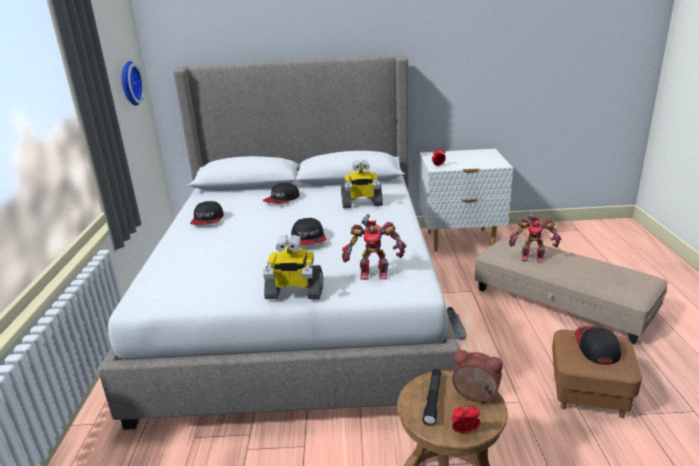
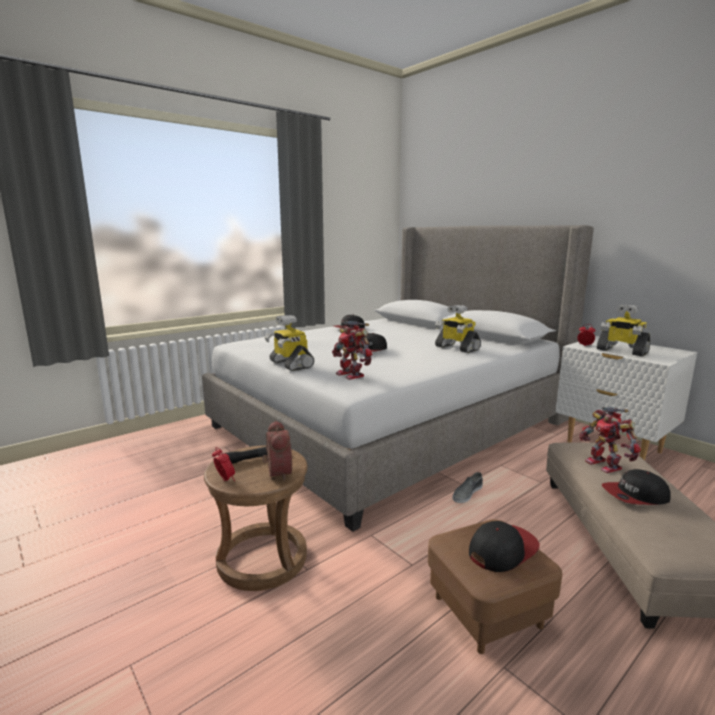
camera: 50 degrees right, 10 degrees down
wall clock [122,61,144,106] -> none
cap [263,183,300,204] -> cap moved to [602,469,671,505]
none -> toy robot [597,304,650,357]

